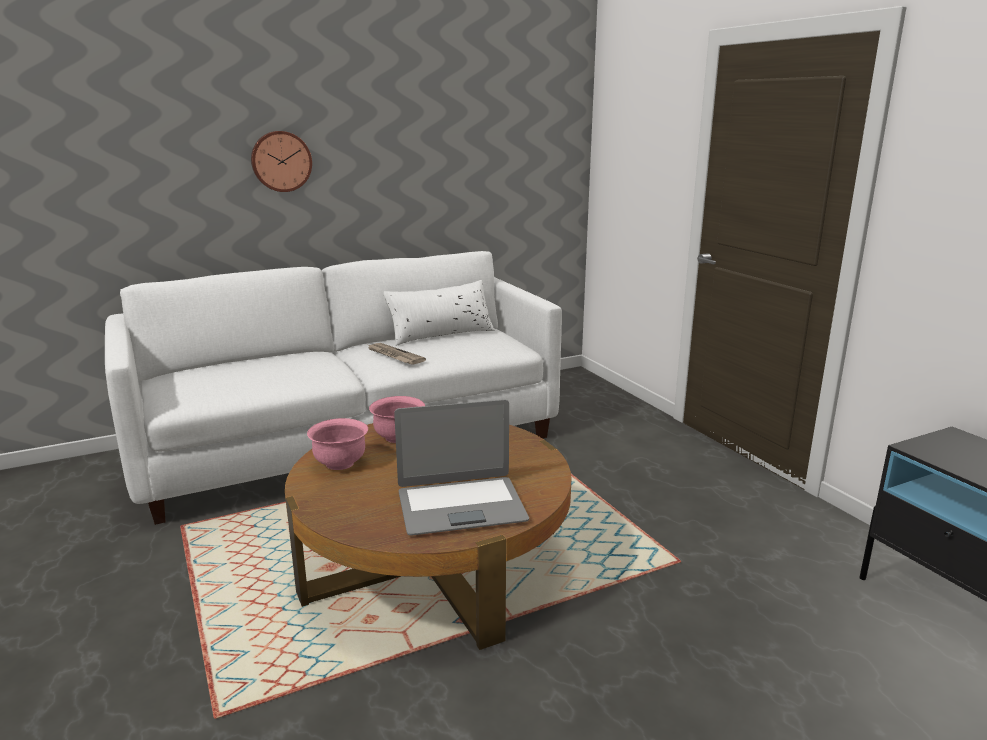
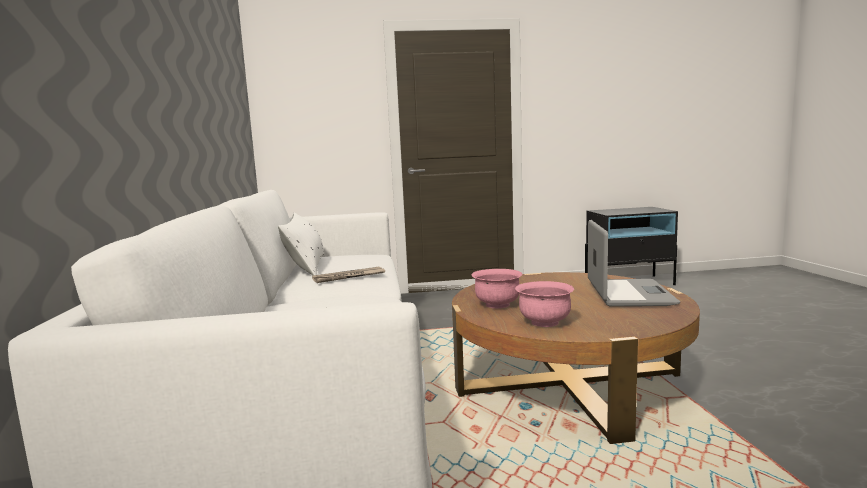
camera: 70 degrees left, 10 degrees down
wall clock [251,131,312,192] -> none

